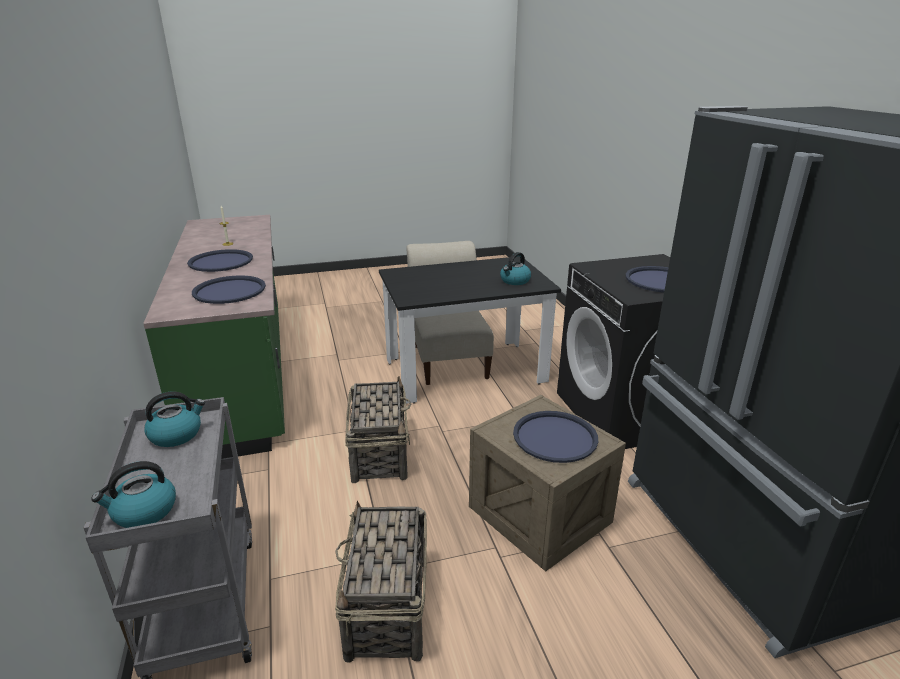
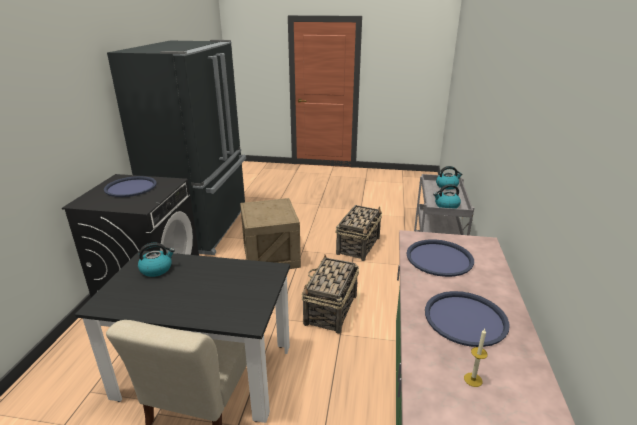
camera: 155 degrees left, 0 degrees up
blue tray [513,411,598,463] -> none

